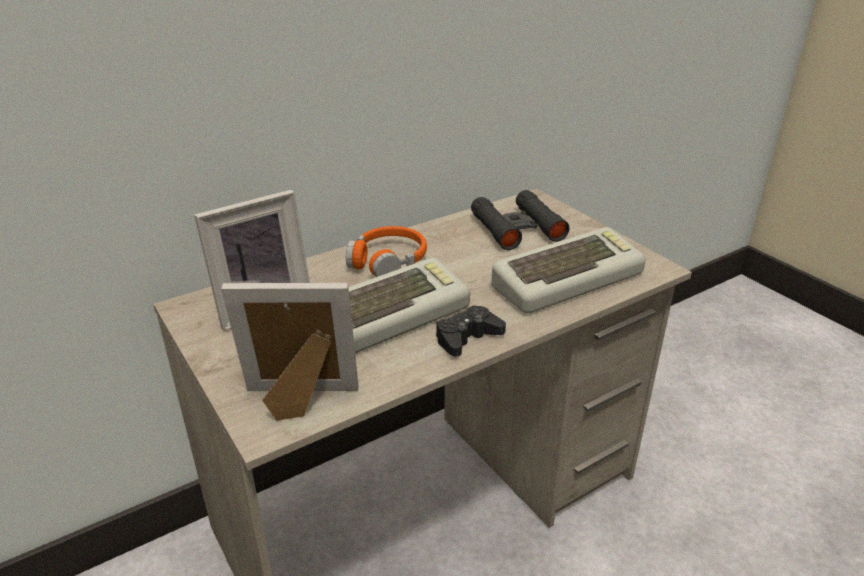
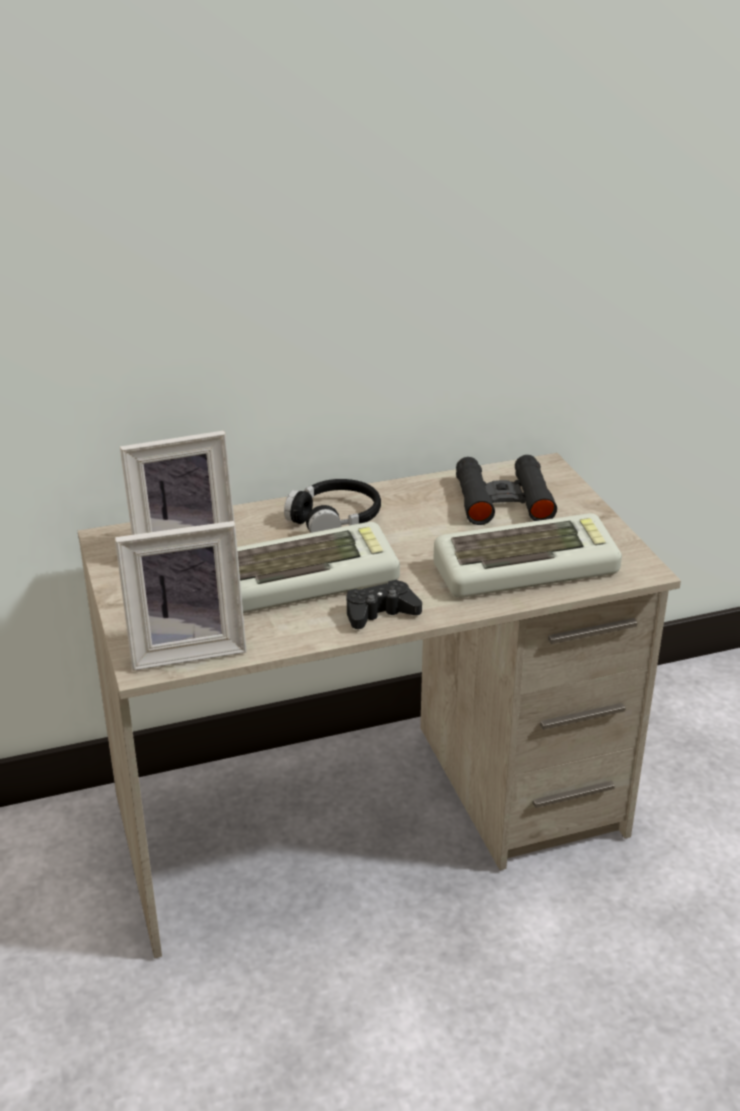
camera: 15 degrees right, 0 degrees up
picture frame [221,283,358,421] -> picture frame turned 150 degrees clockwise [115,521,247,671]
orange headphones [346,226,427,277] -> black headphones [284,479,381,533]

